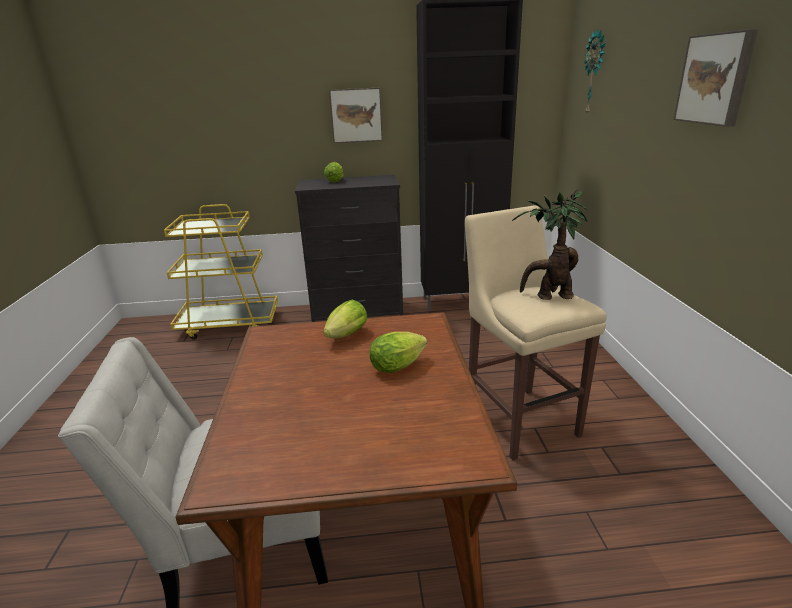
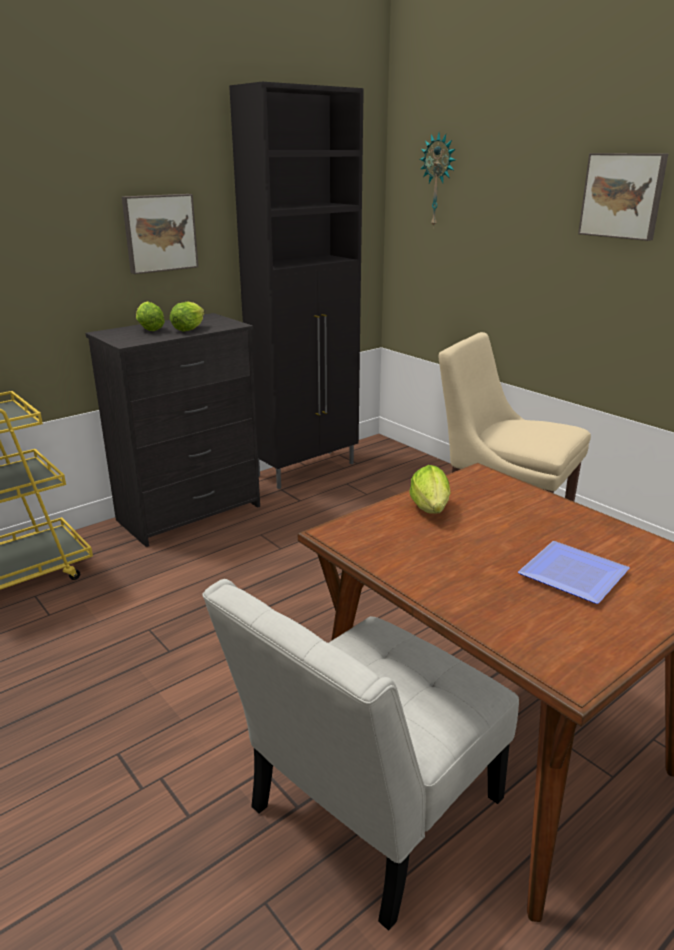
camera: 35 degrees left, 0 degrees up
lettuce [369,332,427,373] -> lettuce moved to [170,301,204,332]
potted plant [512,189,588,300] -> none
none -> plate [518,541,630,604]

